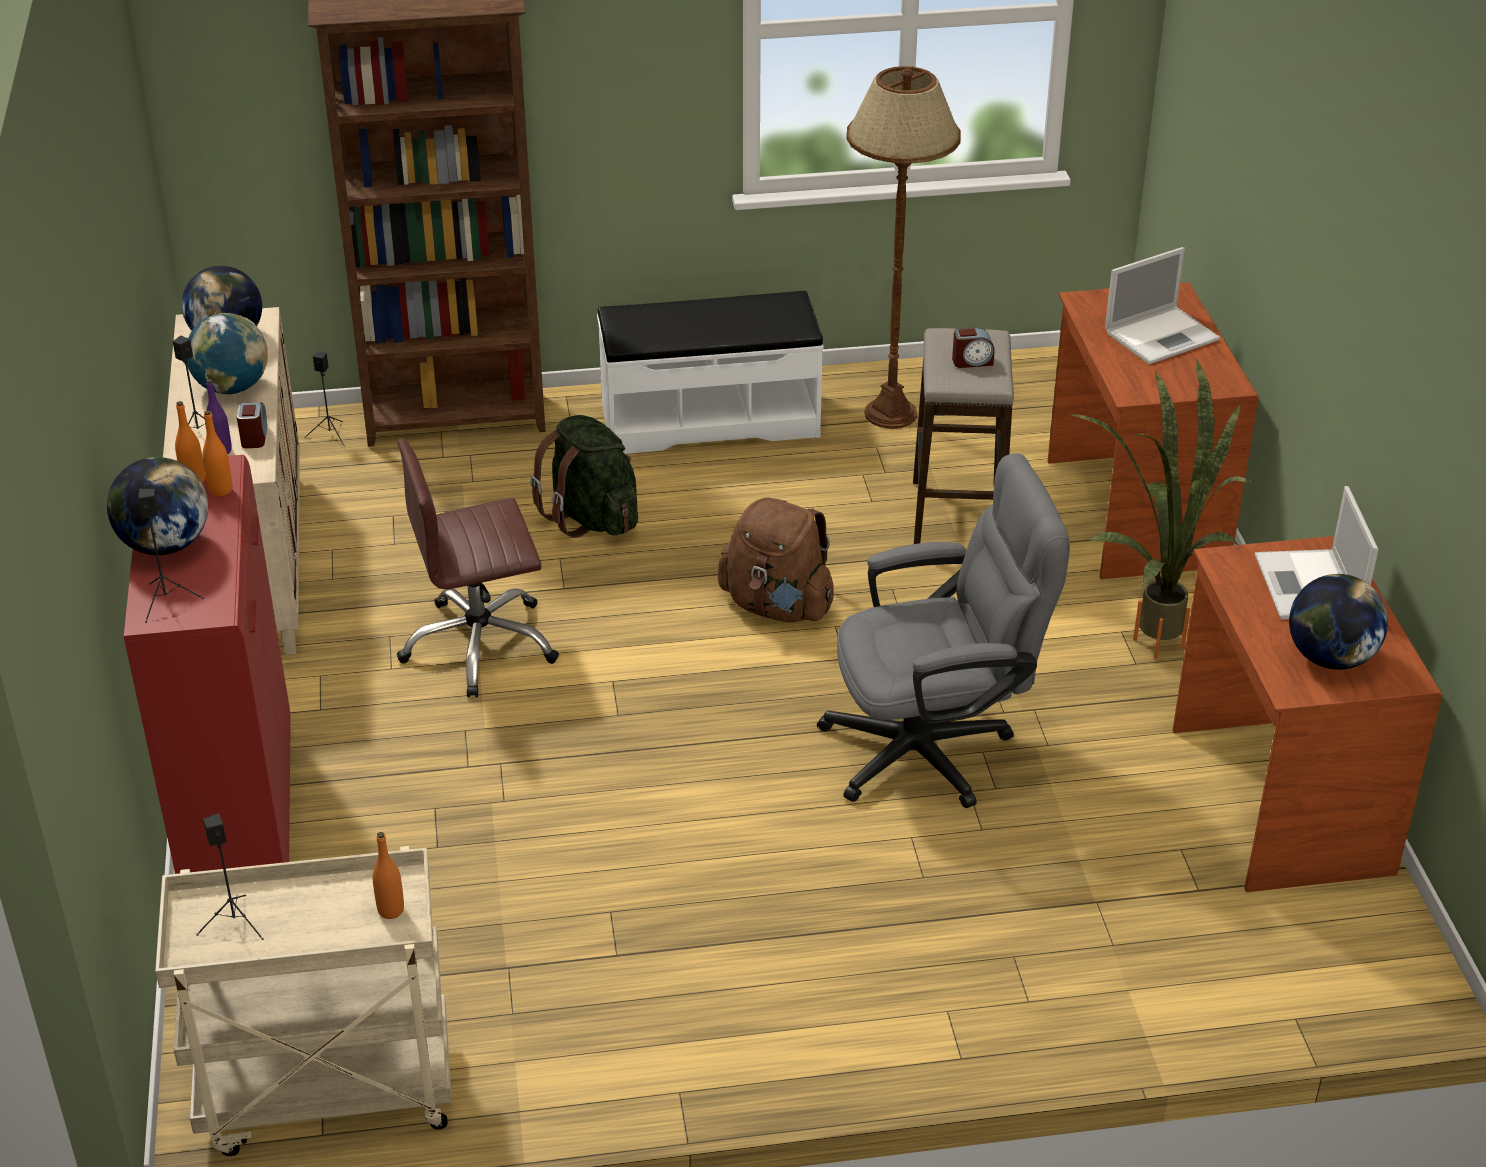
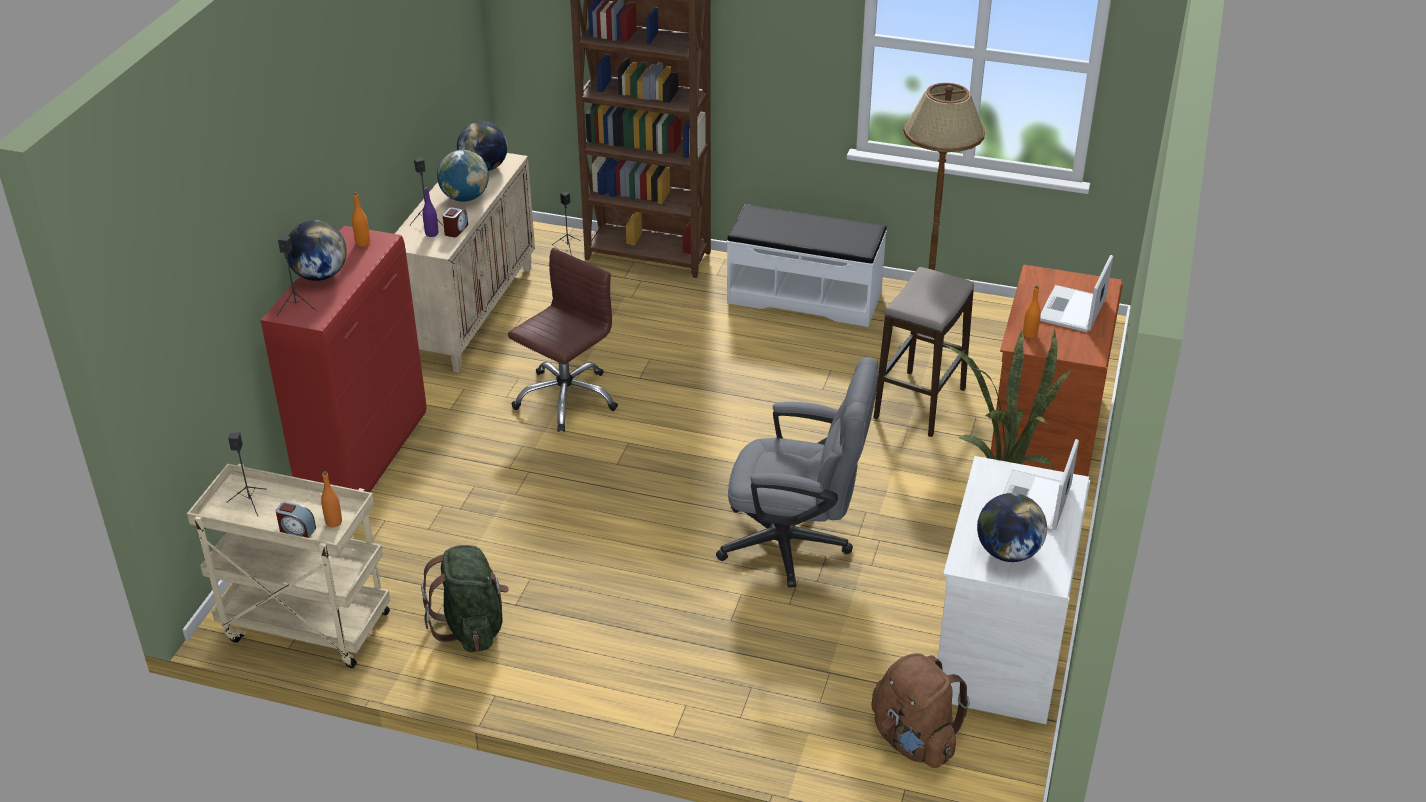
camera: 25 degrees right, 0 degrees up
orange bottle [203,410,232,496] -> orange bottle moved to [1023,286,1041,338]
brown office chair [397,438,559,697] -> brown office chair turned 120 degrees clockwise [508,248,618,432]
green backpack [530,415,638,538] -> green backpack moved to [421,545,509,652]
brown backpack [718,498,834,622] -> brown backpack moved to [871,653,970,768]
alarm clock [952,327,995,368] -> alarm clock moved to [276,501,316,538]
laptop [1105,247,1220,364] -> laptop turned 120 degrees clockwise [1040,255,1113,332]
brown desk [1173,536,1443,892] -> white desk [938,456,1090,724]

